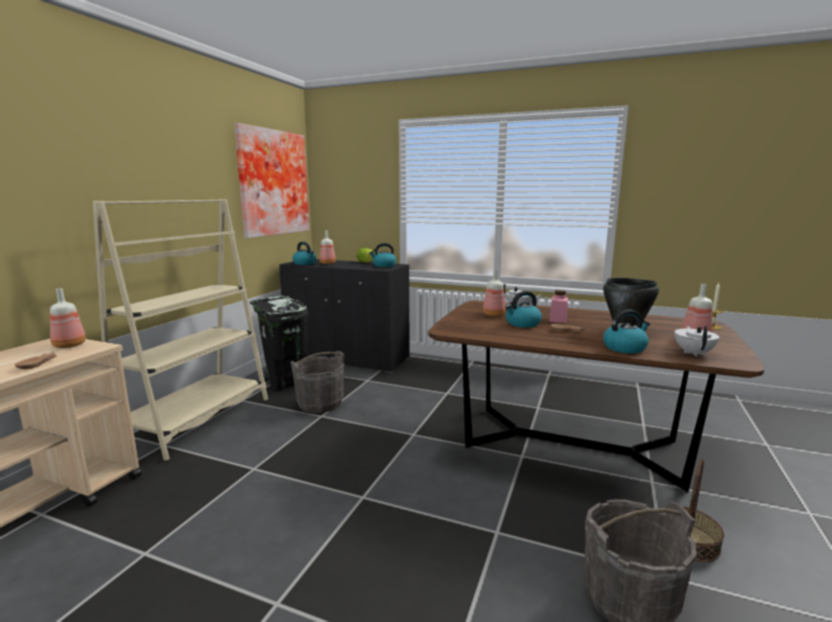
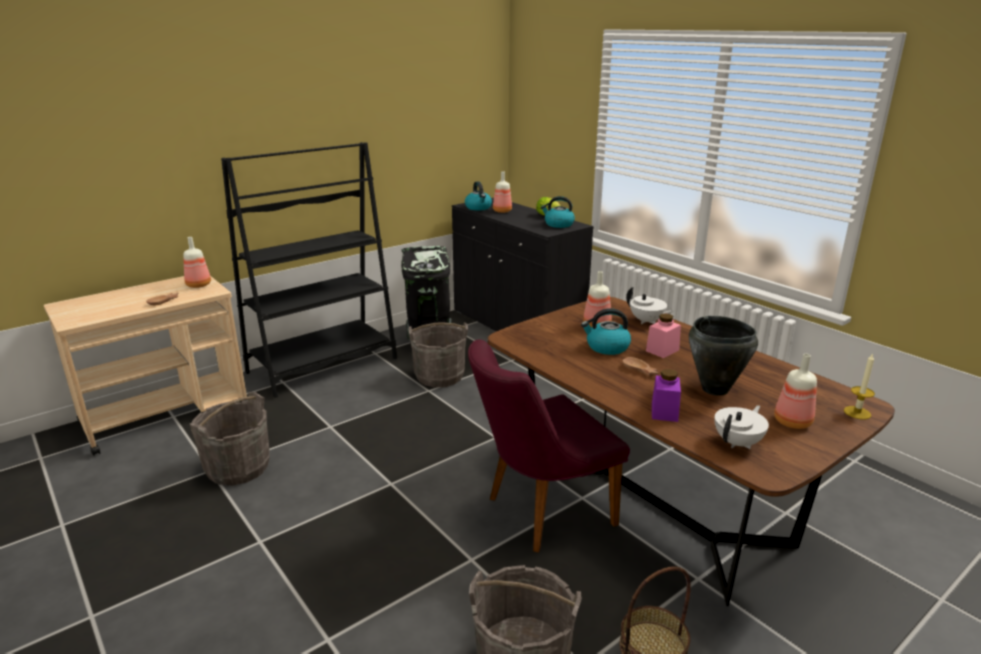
camera: 30 degrees right, 10 degrees up
beige bookcase [93,199,268,461] -> black bookcase [221,142,397,398]
picture [234,123,309,238] -> none
kettle [603,310,650,354] -> purple jar [652,369,681,422]
none -> grey bucket [190,392,270,486]
none -> purple chair [468,339,630,553]

